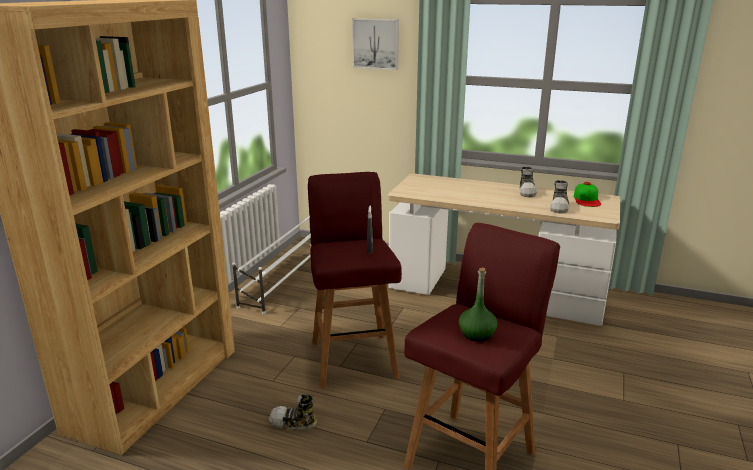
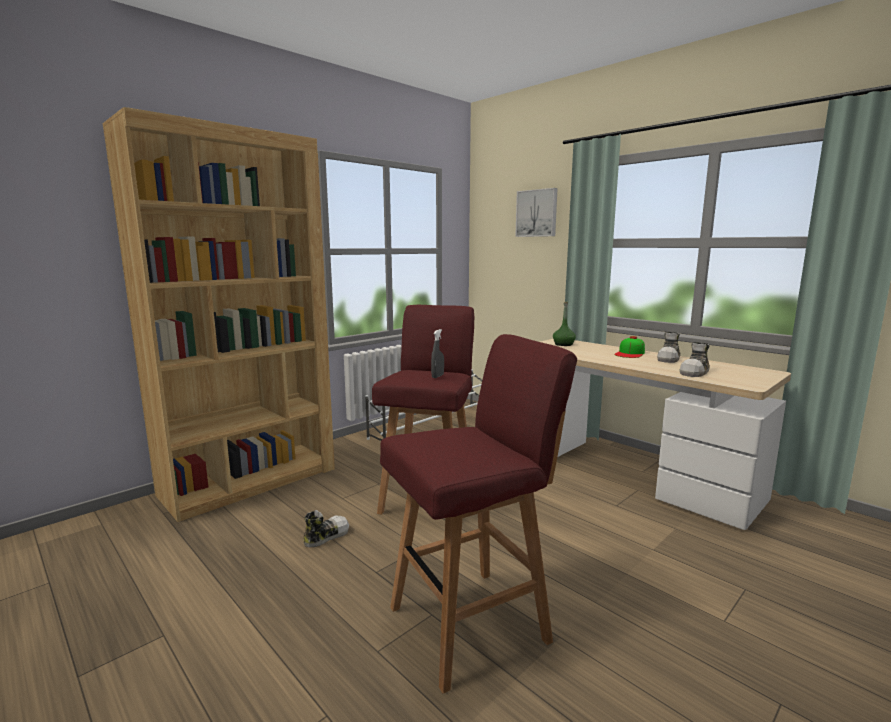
camera: 25 degrees right, 10 degrees down
shoe [269,395,317,430] -> shoe turned 105 degrees clockwise [303,510,349,547]
green bottle [459,268,498,342] -> green bottle moved to [553,302,576,346]
cap [574,182,601,207] -> cap moved to [614,336,645,358]

